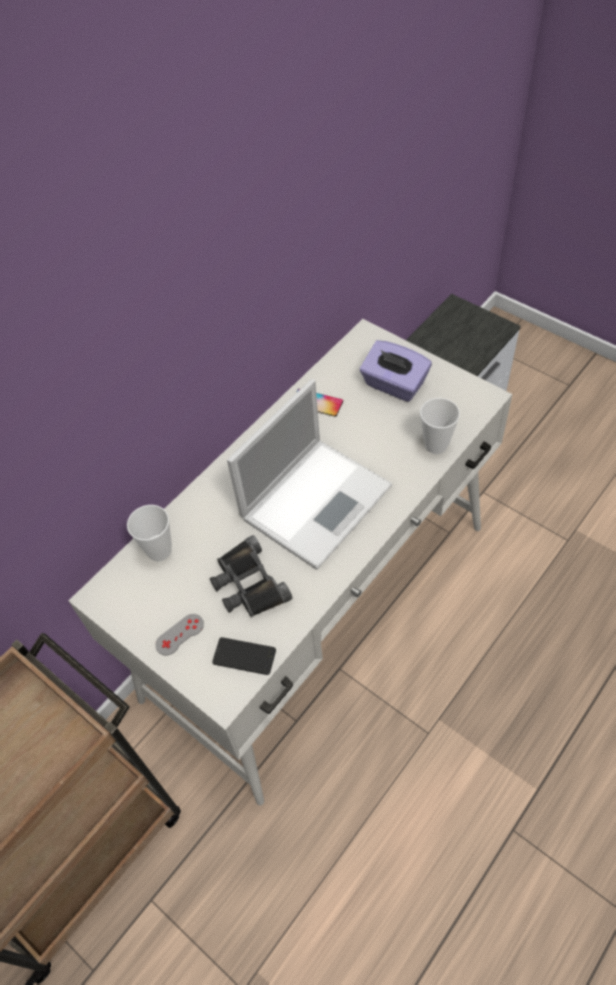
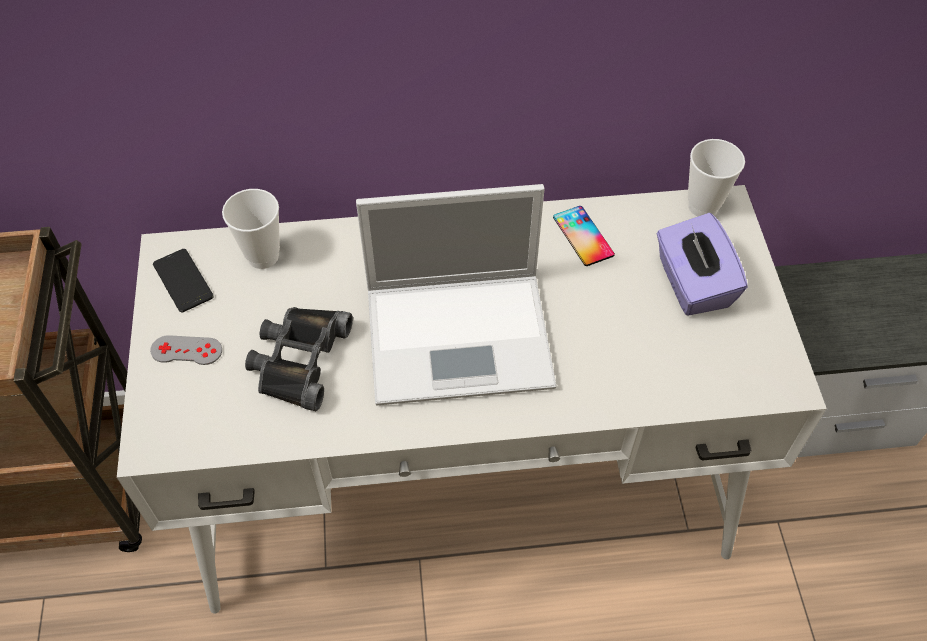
camera: 40 degrees right, 0 degrees up
phone [212,637,276,675] -> phone moved to [153,249,214,312]
cup [420,398,460,454] -> cup moved to [688,139,745,216]

